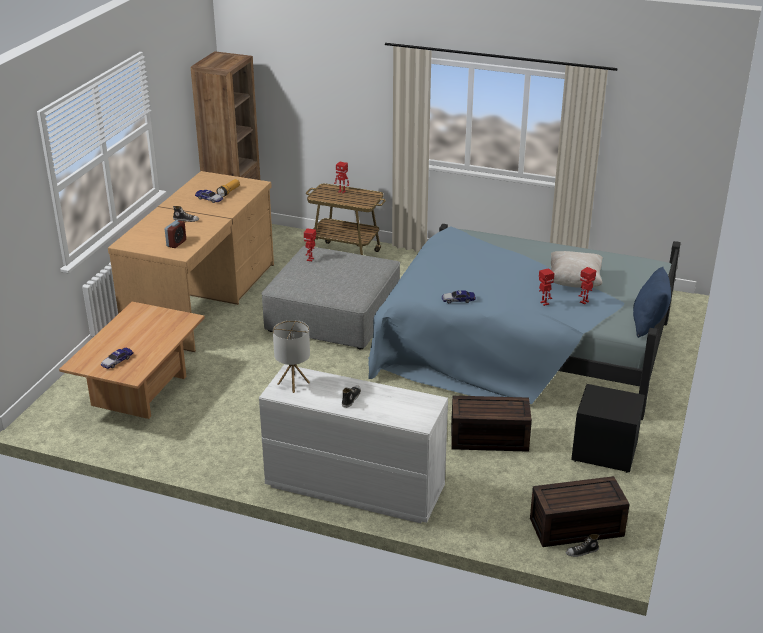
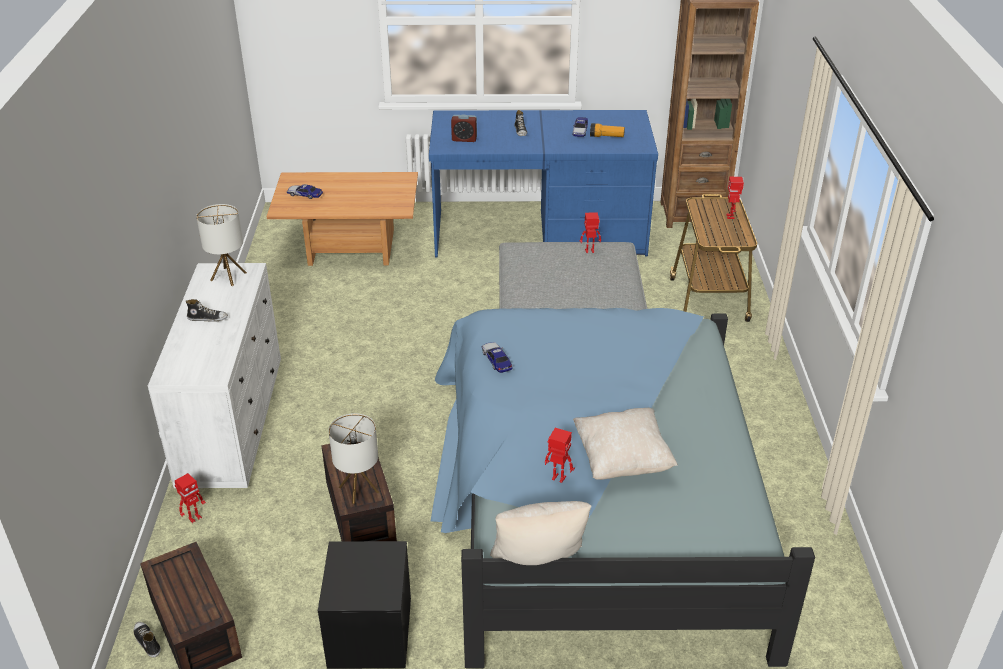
camera: 70 degrees right, 5 degrees up
brown desk [108,171,274,352] -> blue desk [429,110,658,257]
toy robot [539,268,554,306] -> toy robot moved to [175,473,206,523]
blue pillow [633,267,671,338] -> beige pillow [490,501,591,565]
none -> table lamp [329,413,379,504]

